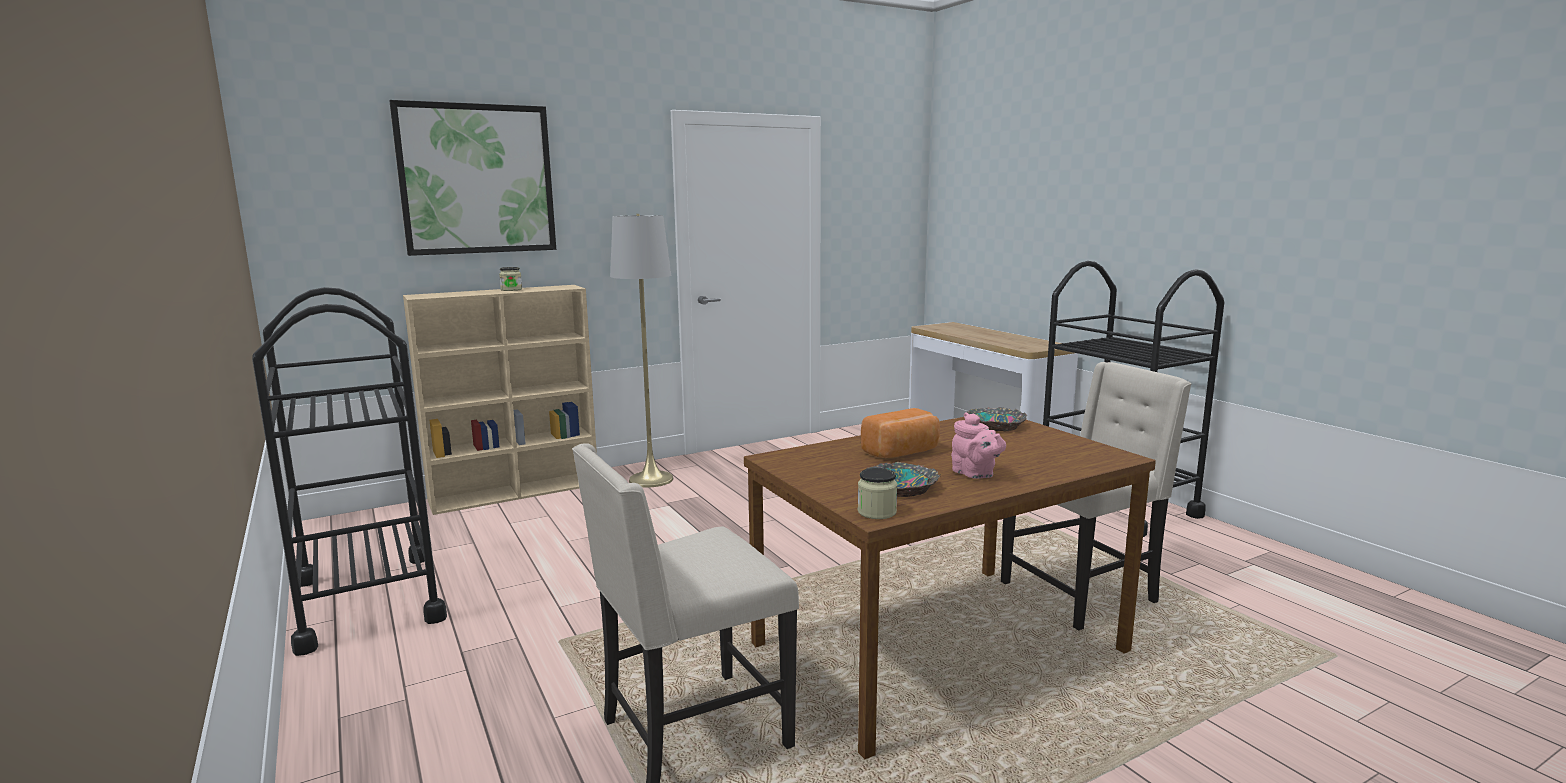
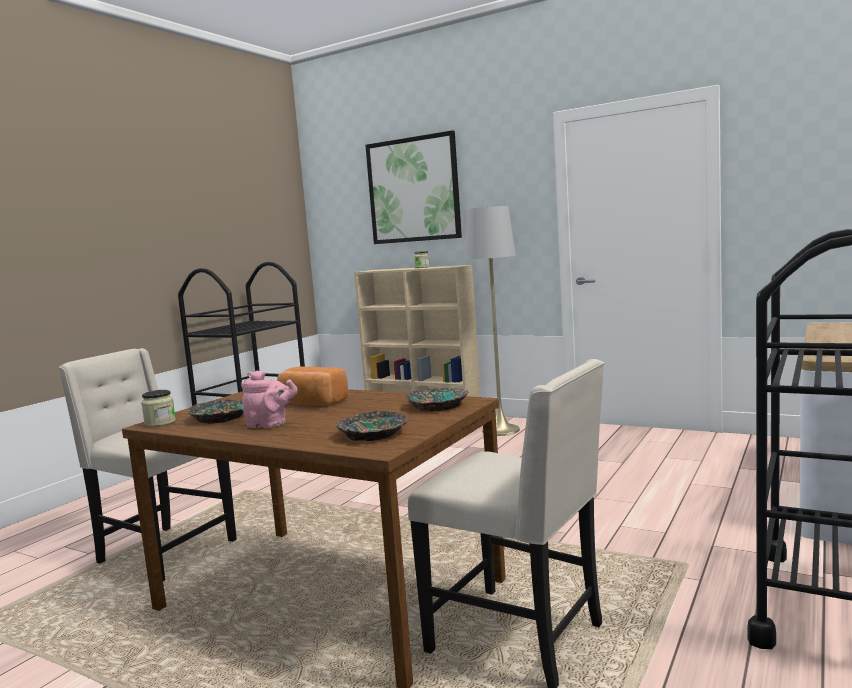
camera: 60 degrees right, 5 degrees down
pink teapot [951,412,1006,479] -> pink teapot turned 105 degrees counterclockwise [241,370,298,428]
none -> bowl [335,410,408,441]

